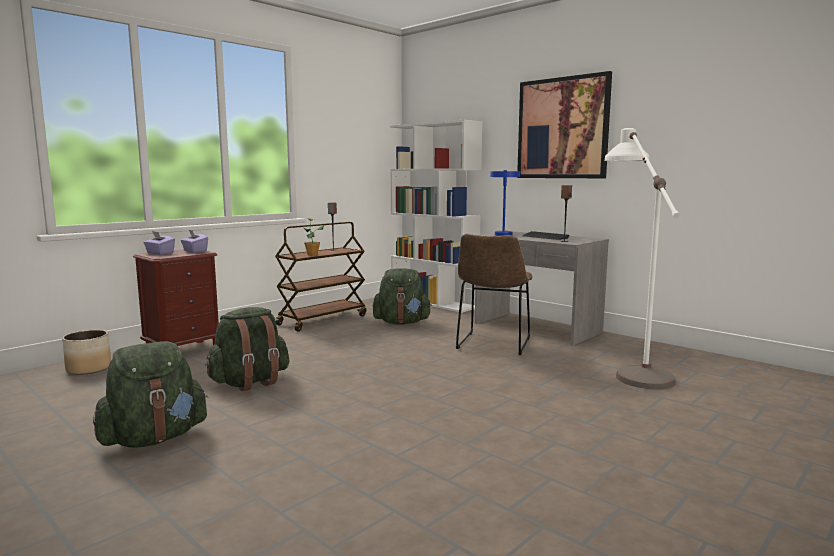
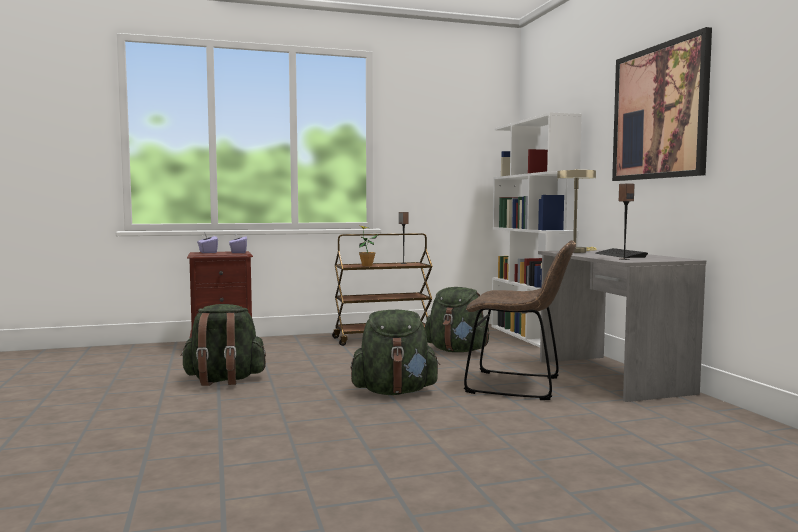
camera: 30 degrees right, 5 degrees down
planter [62,330,111,375] -> none
green backpack [93,341,208,448] -> green backpack moved to [351,310,440,395]
brown chair [456,234,533,355] -> brown chair turned 120 degrees counterclockwise [464,240,576,400]
blue table lamp [490,170,520,236] -> beige table lamp [557,169,597,253]
white floor lamp [605,128,680,389] -> none

